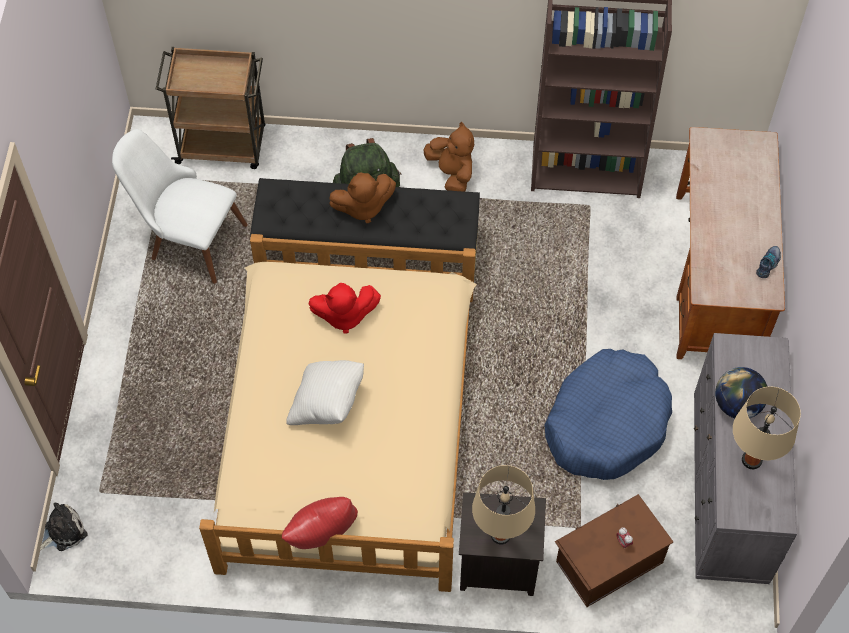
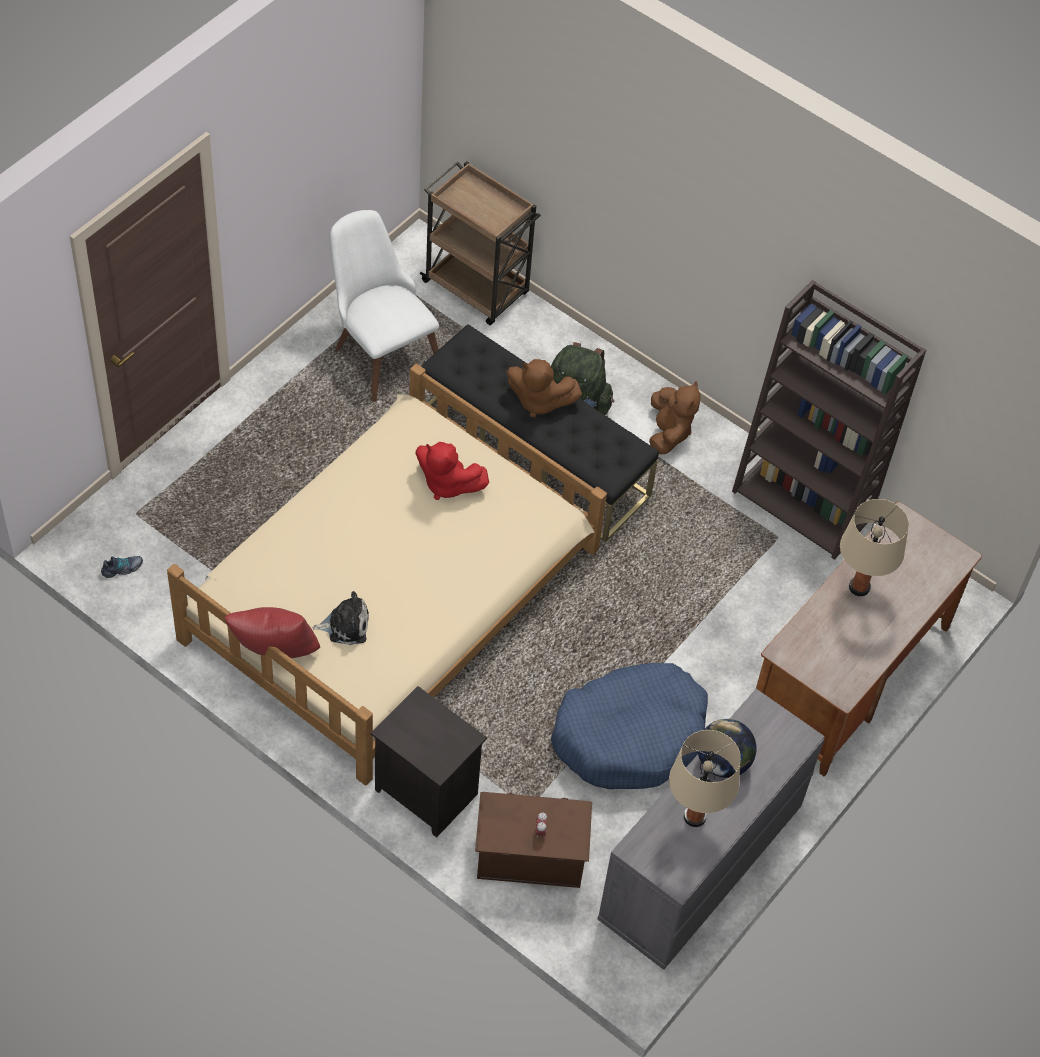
camera: 30 degrees right, 5 degrees down
plush toy [40,503,87,551] -> plush toy moved to [313,591,369,645]
white pillow [286,360,364,425] -> none
beige table lamp [472,465,535,544] -> beige table lamp moved to [840,499,909,596]
shoe [756,246,781,278] -> shoe moved to [101,556,143,578]

